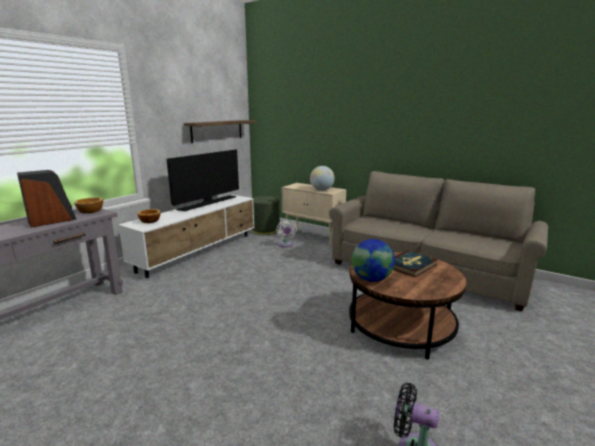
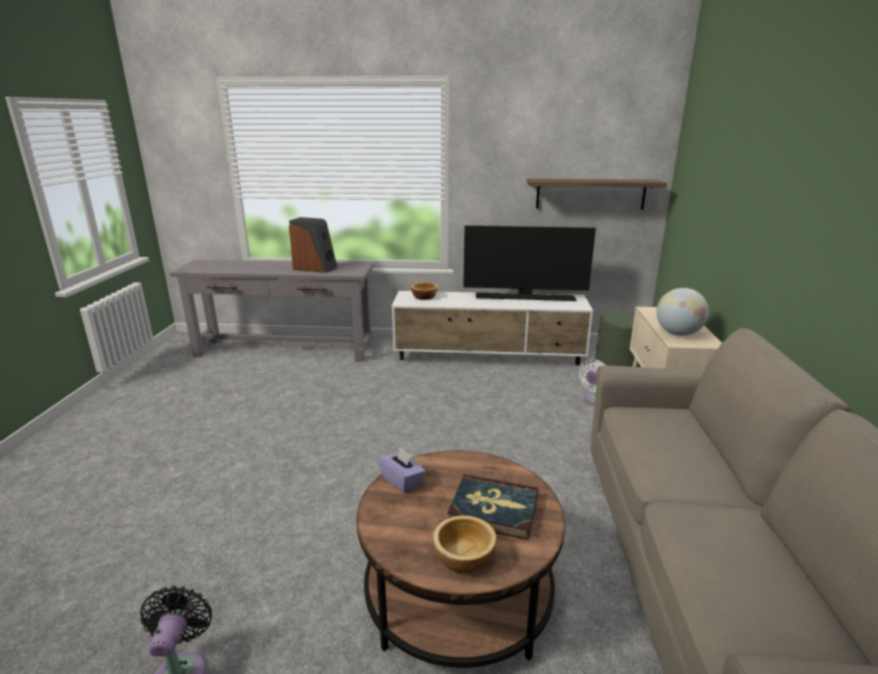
camera: 60 degrees right, 5 degrees up
bowl [74,197,103,213] -> bowl moved to [433,515,497,573]
globe [351,239,395,282] -> purple tissue box [378,447,426,493]

